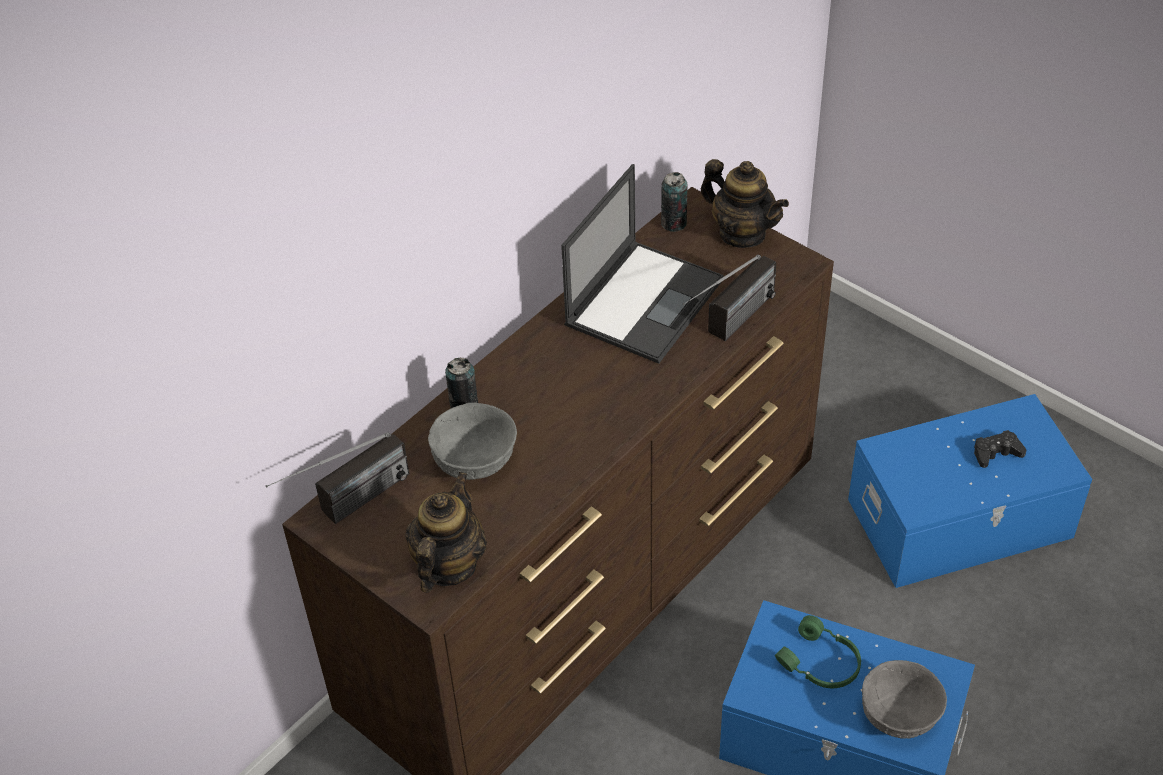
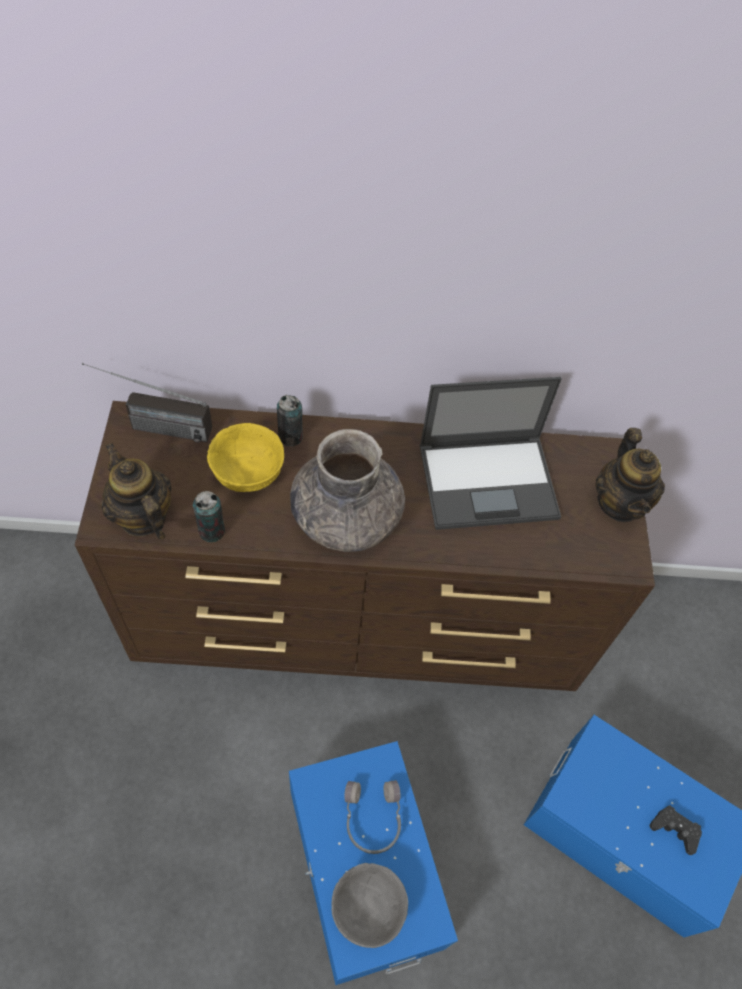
camera: 45 degrees right, 10 degrees up
teapot [405,472,487,593] -> teapot turned 105 degrees counterclockwise [101,443,172,540]
grey bowl [428,403,517,480] -> yellow bowl [207,423,284,492]
can [661,172,688,232] -> can moved to [193,491,225,542]
radio [682,255,777,341] -> none
green headphones [775,615,861,688] -> grey headphones [345,780,401,854]
none -> grey vase [290,429,405,552]

